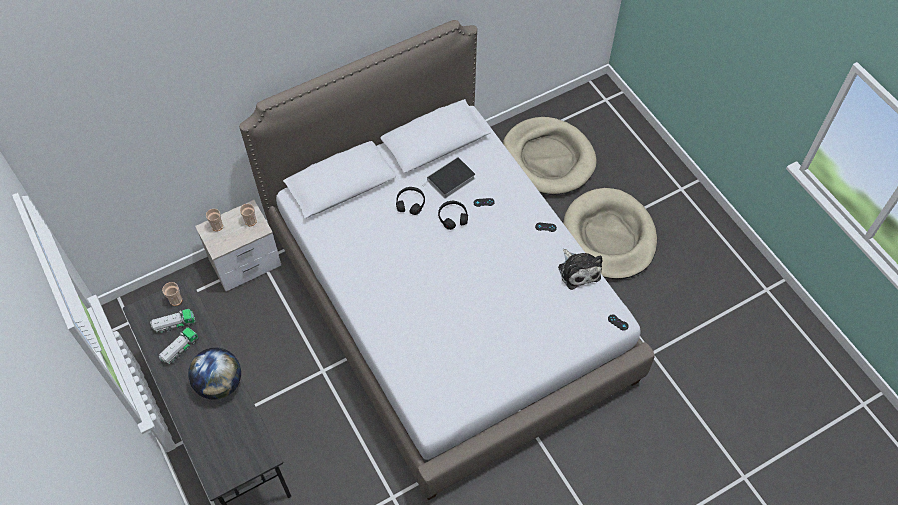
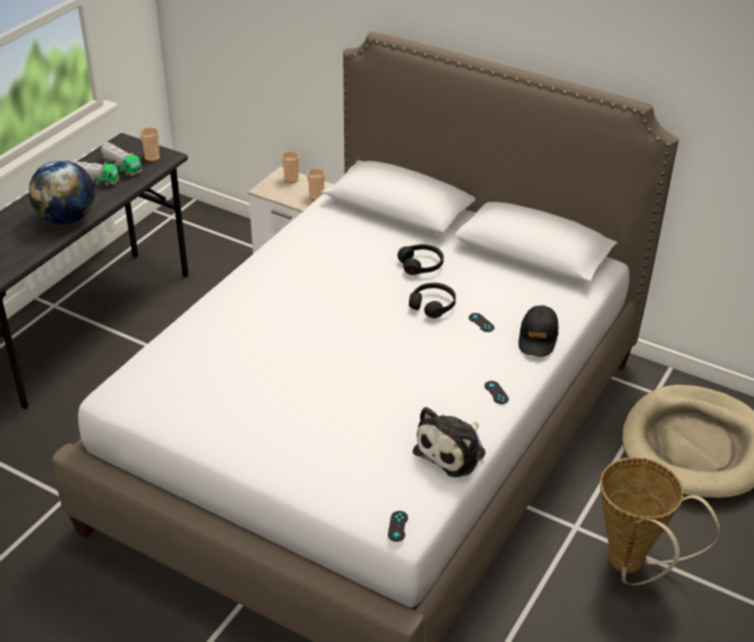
camera: 60 degrees right, 20 degrees down
book [424,157,475,199] -> none
beige dog bed [563,188,657,279] -> basket [600,457,720,585]
none -> black cap [518,305,558,357]

